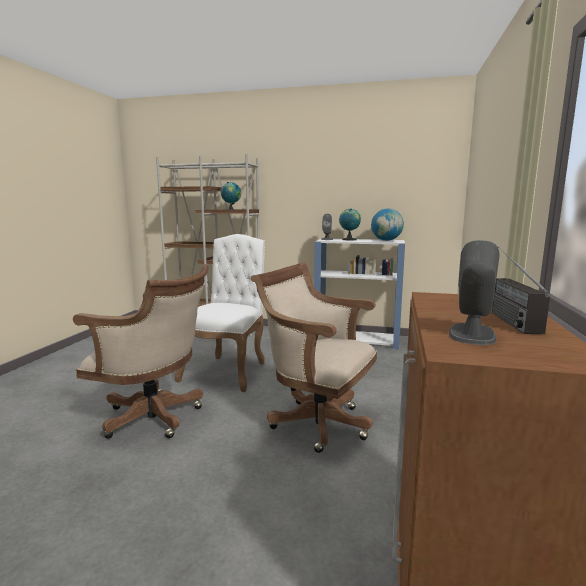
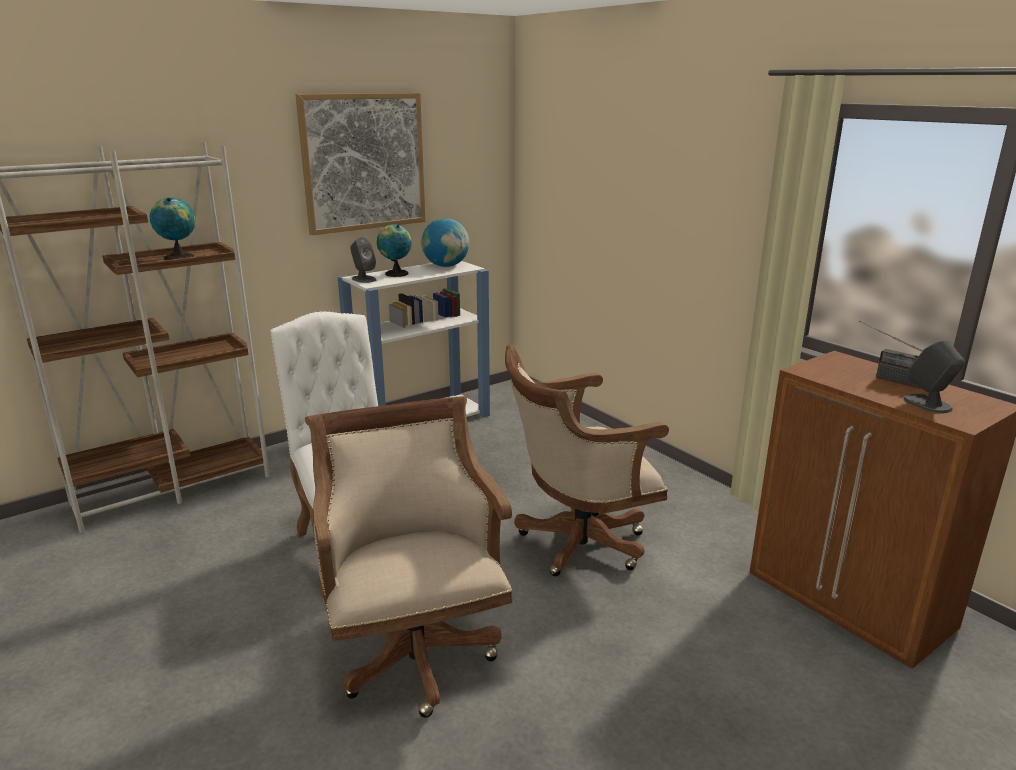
camera: 50 degrees left, 10 degrees up
office chair [73,264,209,439] -> office chair turned 75 degrees counterclockwise [305,396,512,718]
none -> picture [295,93,426,235]

